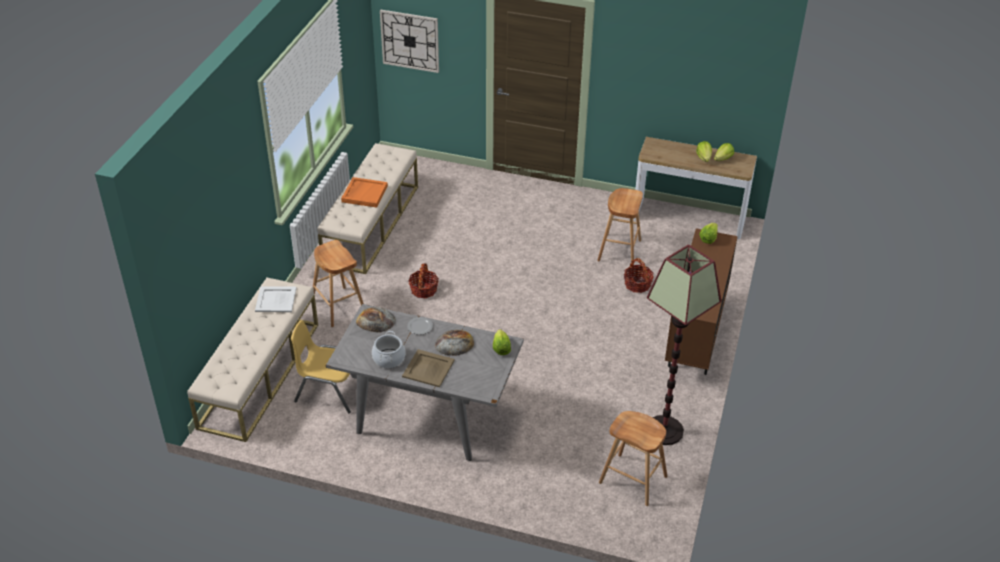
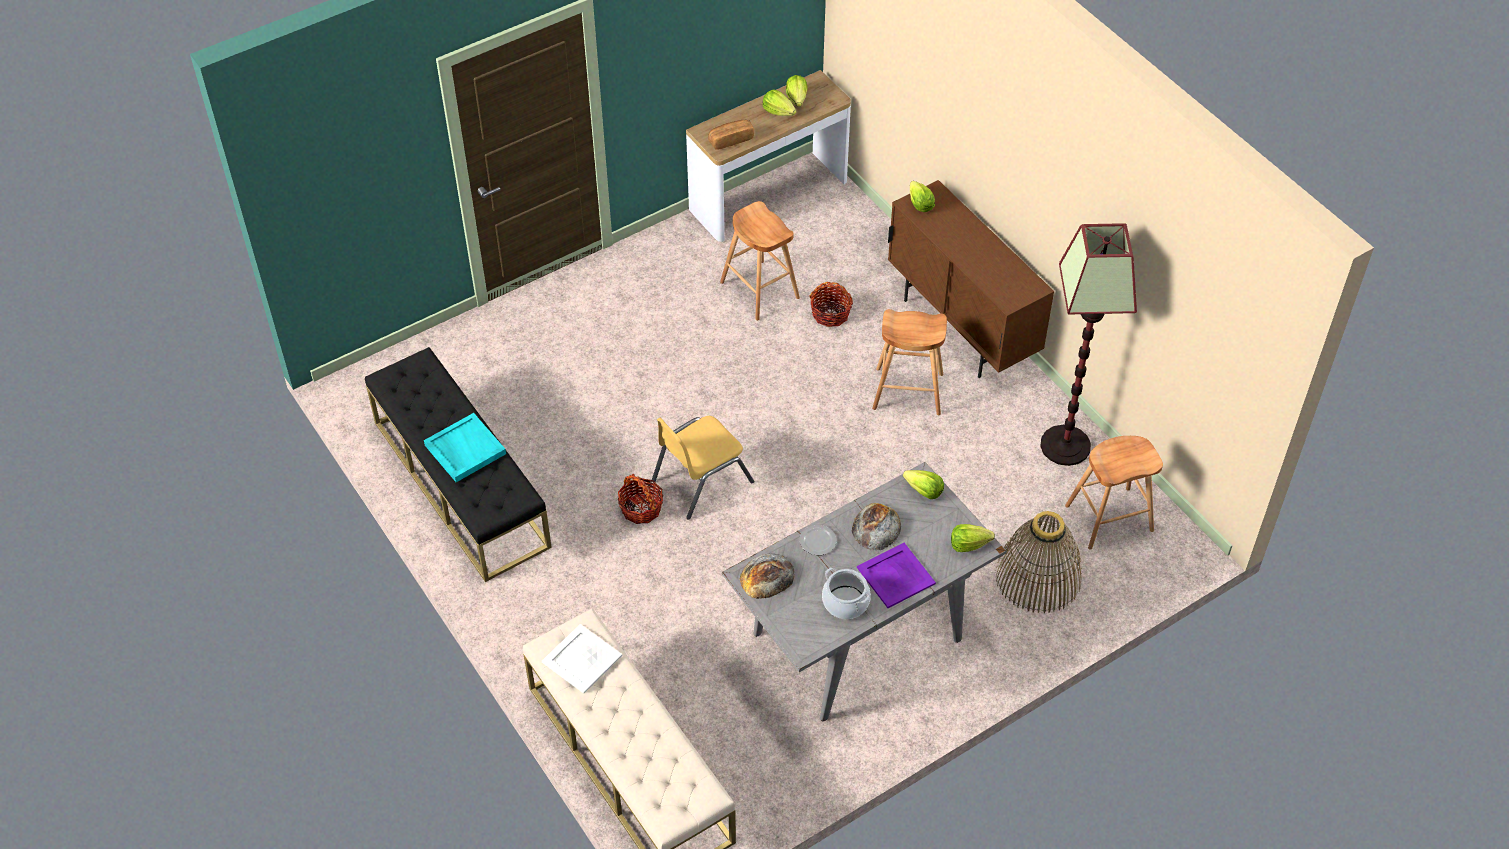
camera: 50 degrees left, 10 degrees up
yellow chair [291,320,351,413] -> yellow chair moved to [652,416,754,520]
brown stool [313,240,364,327] -> brown stool moved to [872,309,947,415]
beige bench [318,143,418,274] -> black bench [365,347,552,582]
orange tray [341,177,388,208] -> turquoise tray [424,413,506,482]
wall clock [380,10,439,73] -> none
beige tray [402,349,455,387] -> purple tray [857,543,936,608]
none -> bread [708,120,754,150]
none -> lettuce [951,524,995,552]
none -> basket [996,511,1082,613]

